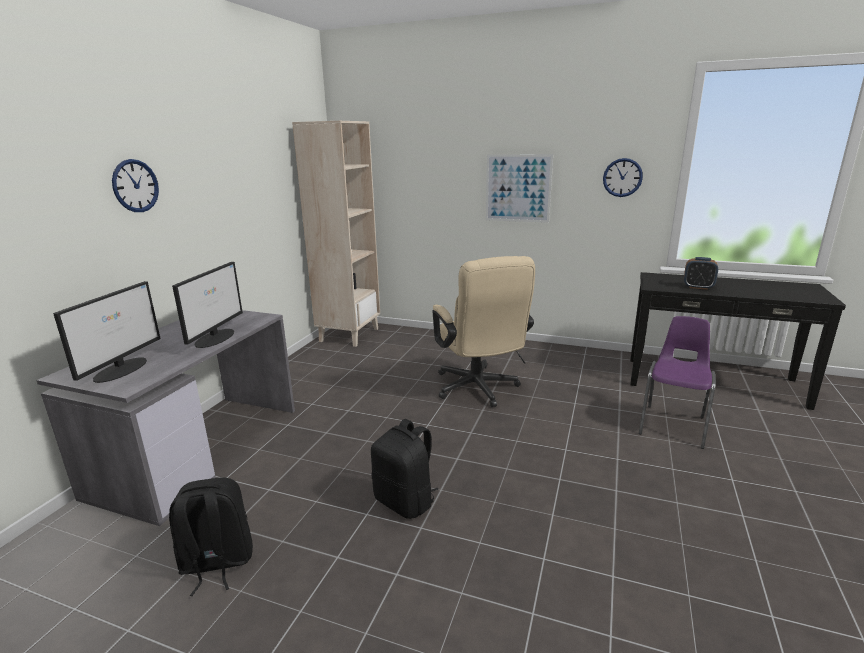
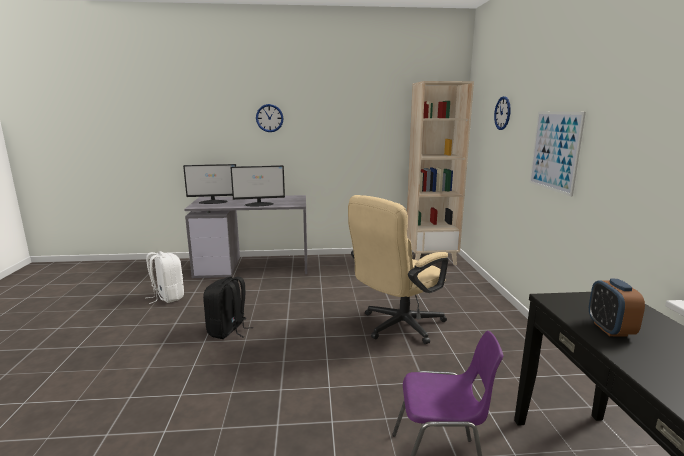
camera: 65 degrees right, 5 degrees down
black backpack [169,477,253,596] -> white backpack [146,251,184,304]
wall clock [603,158,643,197] -> wall clock moved to [494,96,511,130]

